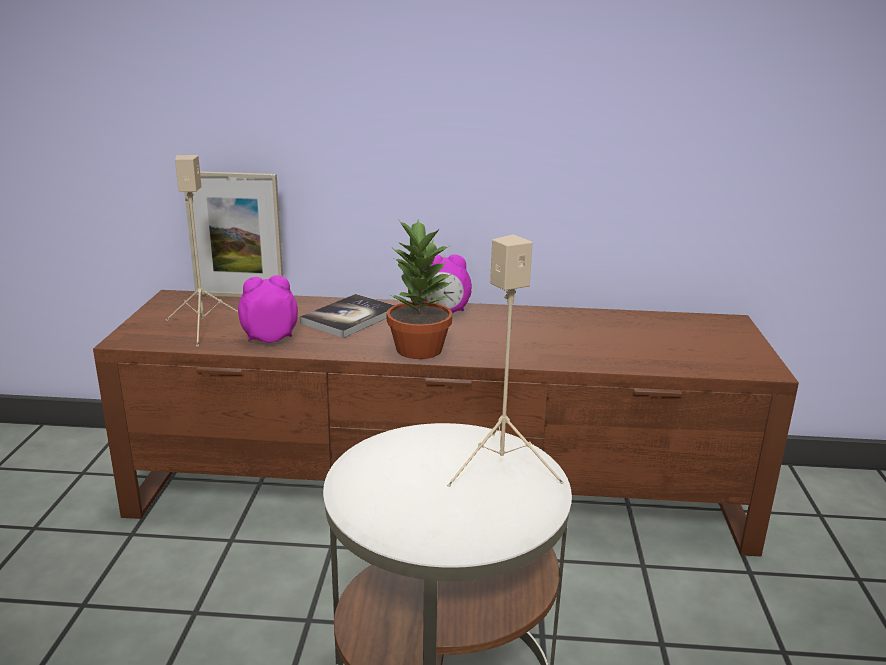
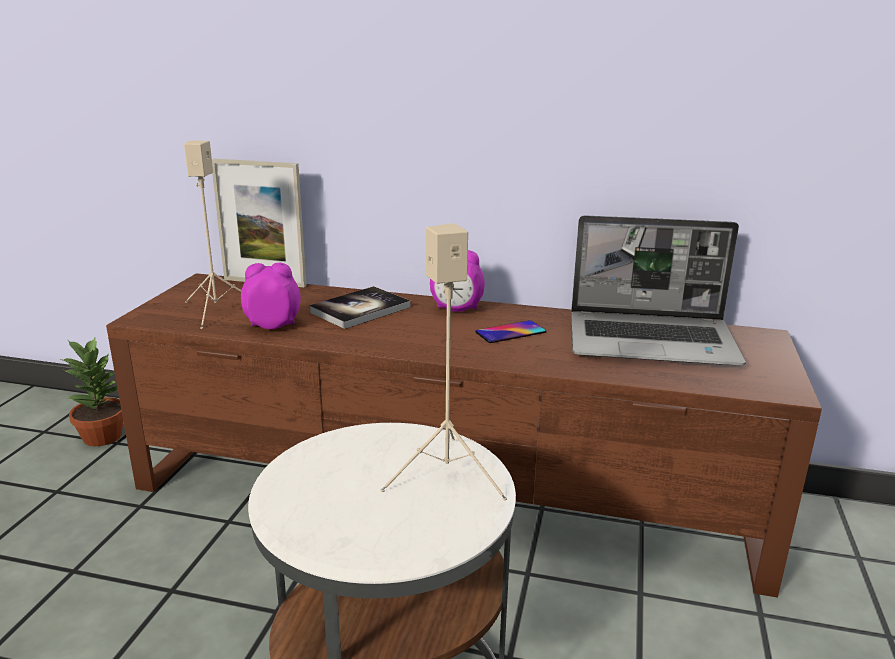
camera: 10 degrees right, 0 degrees up
potted plant [387,219,453,359] -> potted plant moved to [61,338,123,446]
none -> phone [475,320,546,343]
none -> laptop [571,215,746,365]

